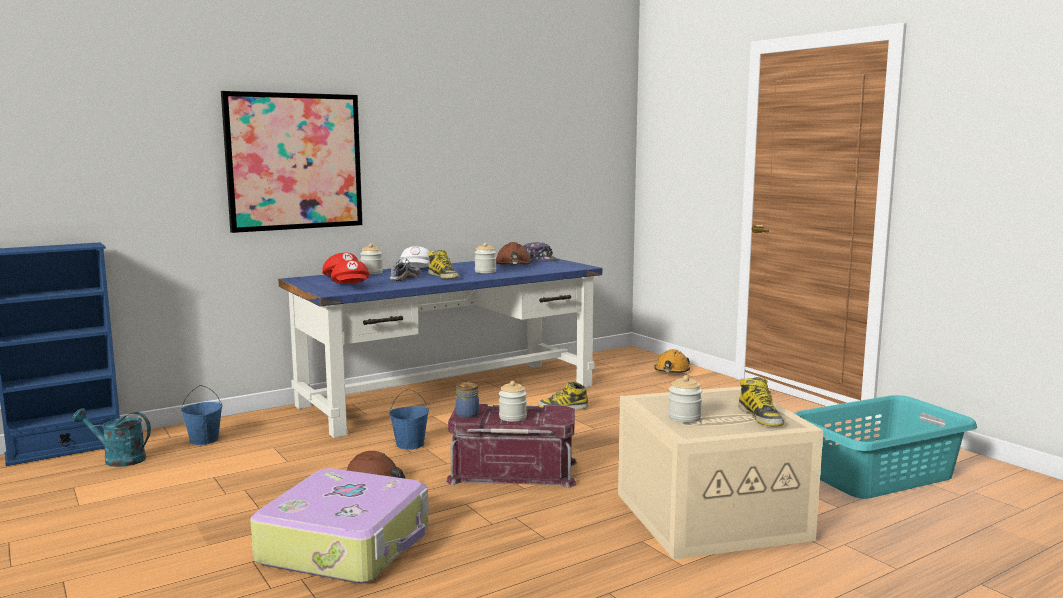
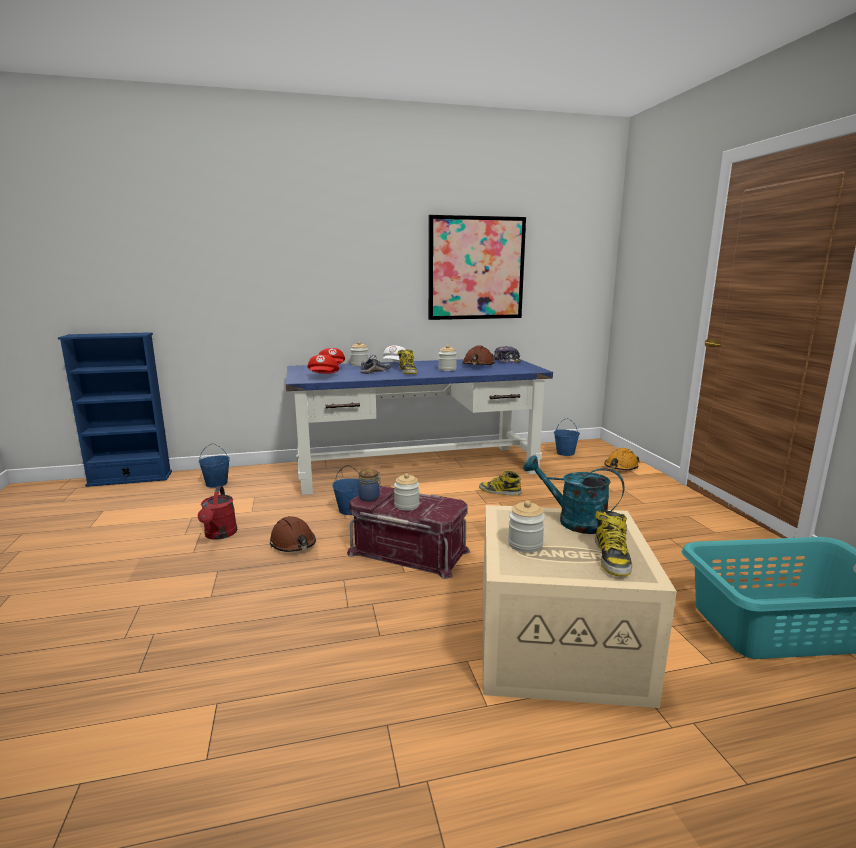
camera: 20 degrees right, 5 degrees up
turquoise watering can [72,408,151,467] -> turquoise watering can moved to [523,455,625,534]
picture [221,91,363,233] -> picture moved to [428,215,526,320]
suitcase [250,468,429,583] -> none
none -> red watering can [198,486,238,540]
none -> blue bucket [554,418,580,456]

